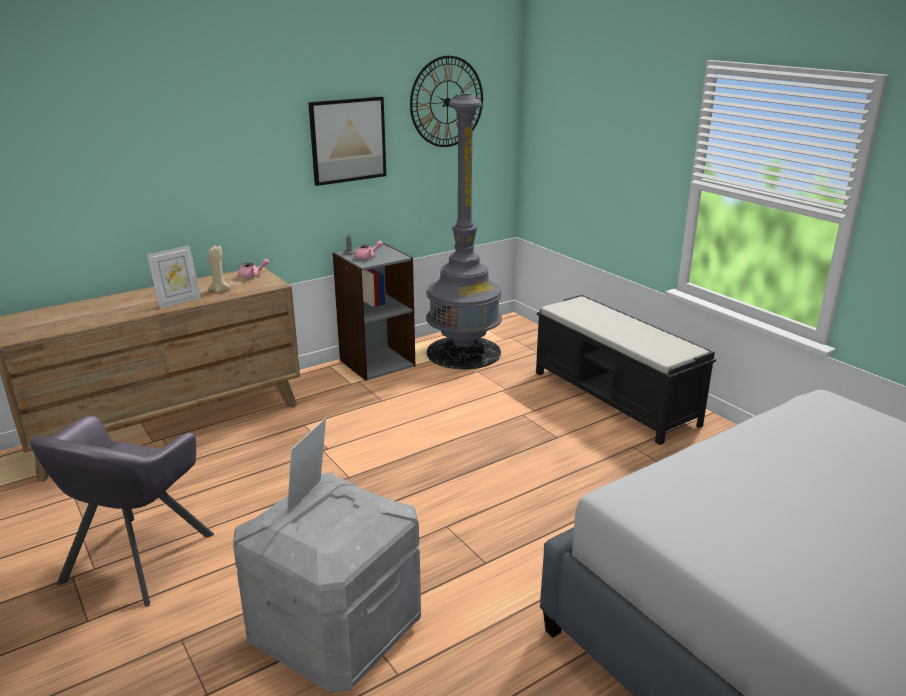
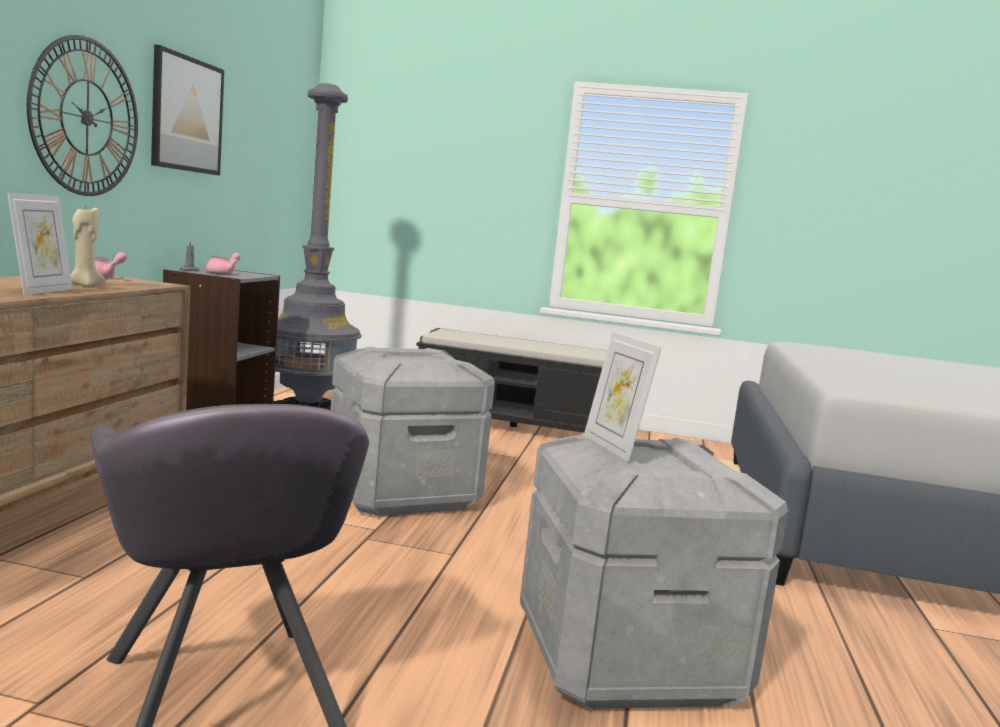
camera: 45 degrees left, 15 degrees down
wall clock [410,56,483,147] -> wall clock moved to [27,35,138,196]
none -> grey storage box [330,347,495,516]

